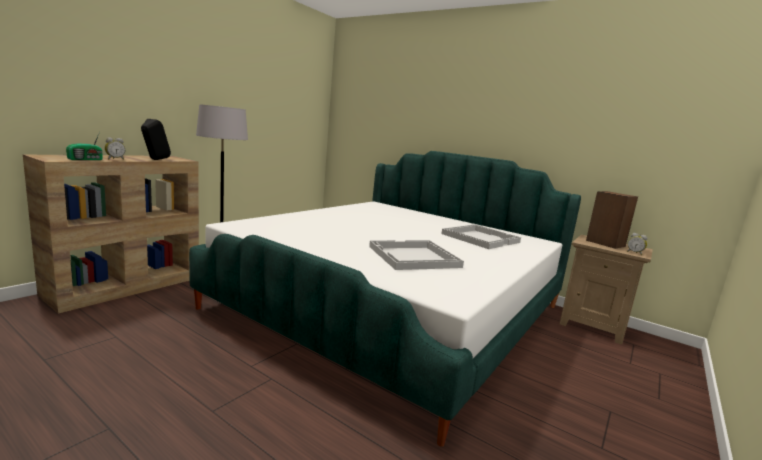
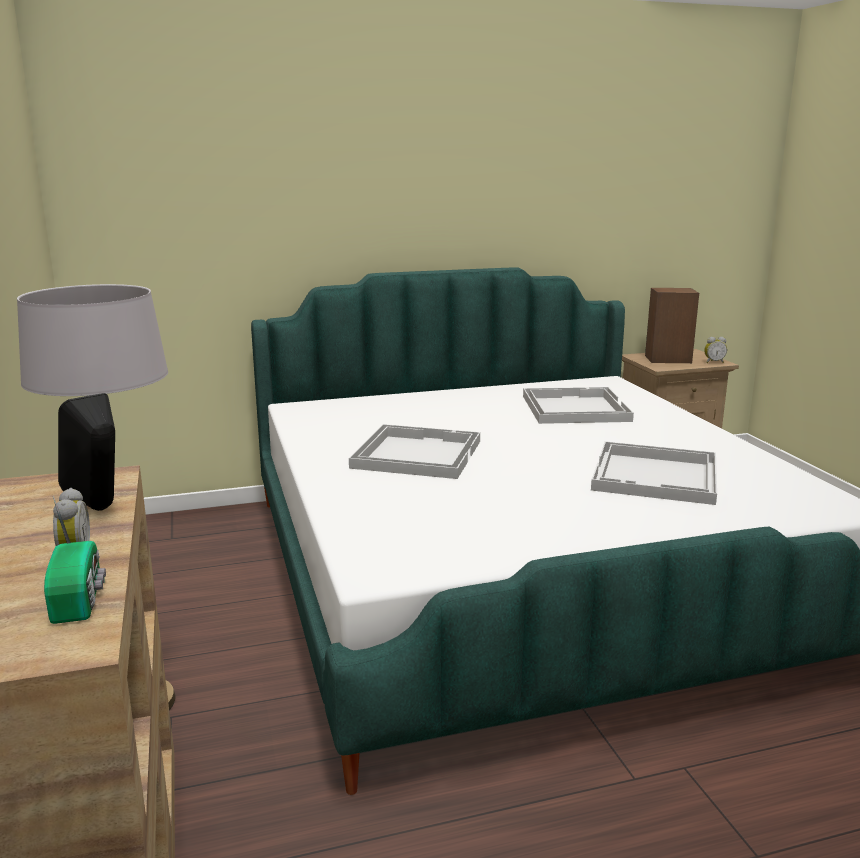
camera: 50 degrees left, 5 degrees up
none -> white tray [349,424,480,479]

